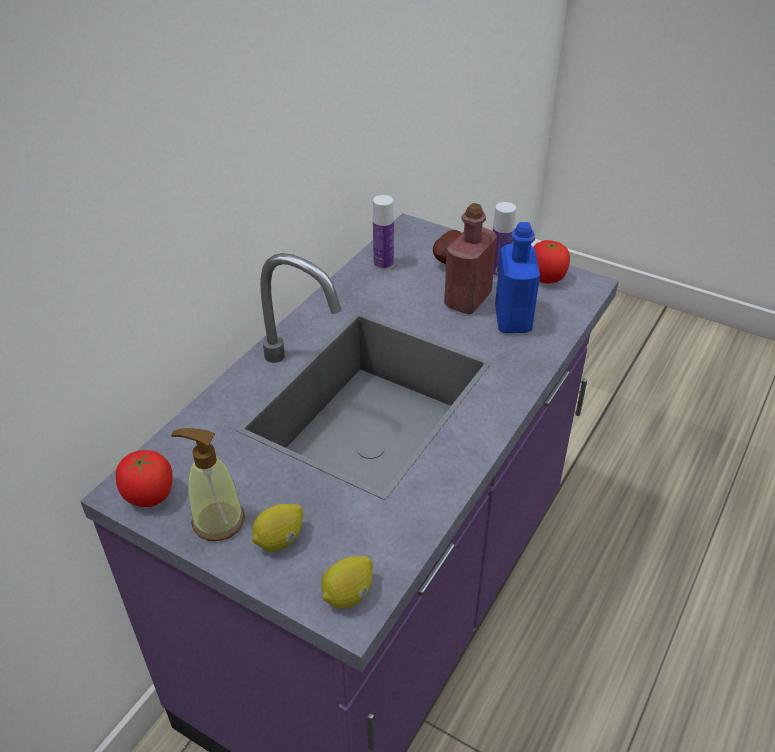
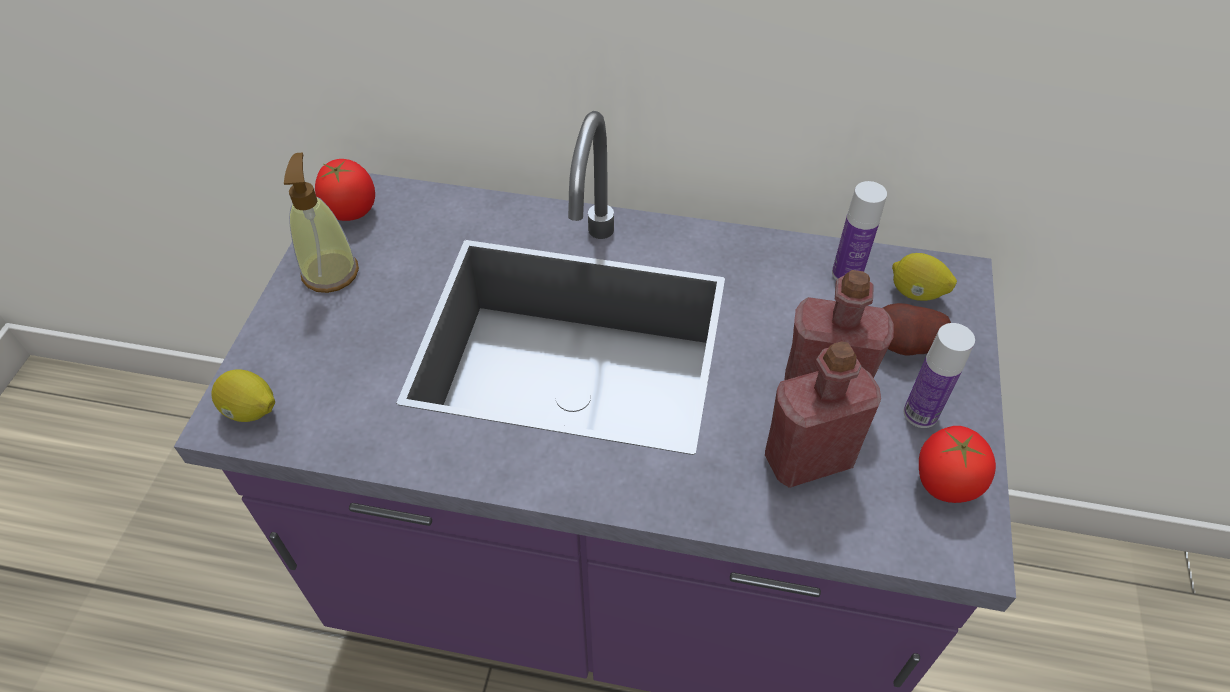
camera: 70 degrees right, 10 degrees up
lemon [252,504,304,552] -> lemon moved to [892,253,957,301]
blue bottle [495,222,540,333] -> red bottle [765,341,881,488]

